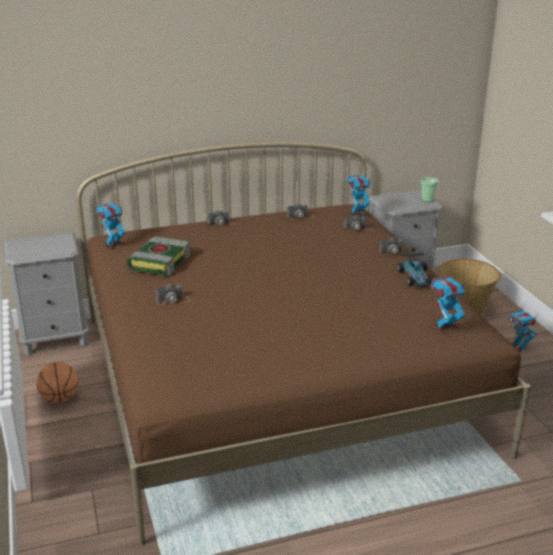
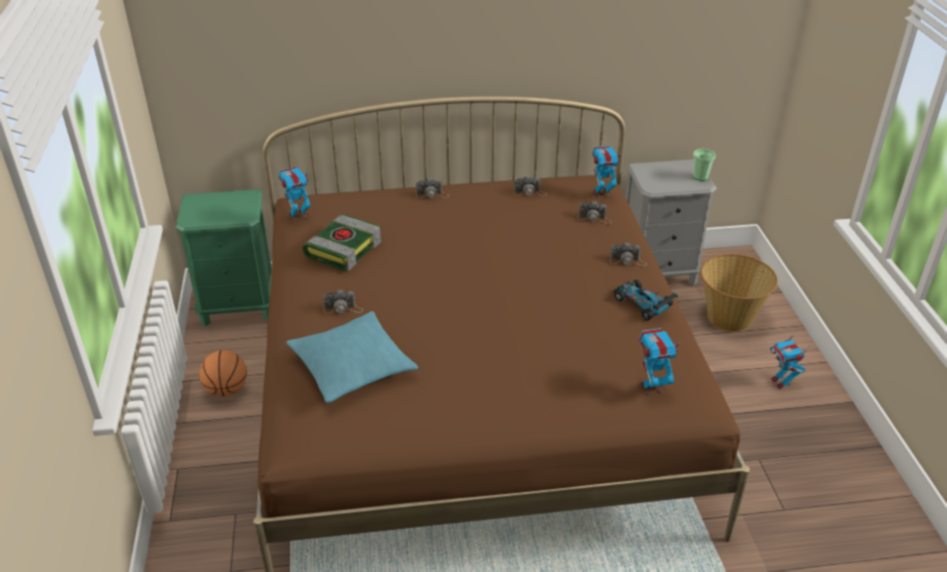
camera: 10 degrees right, 10 degrees up
grey nightstand [5,232,89,356] -> green nightstand [176,189,272,326]
toy car [397,251,434,287] -> toy car turned 135 degrees clockwise [612,280,678,321]
none -> turquoise pillow [286,311,418,403]

